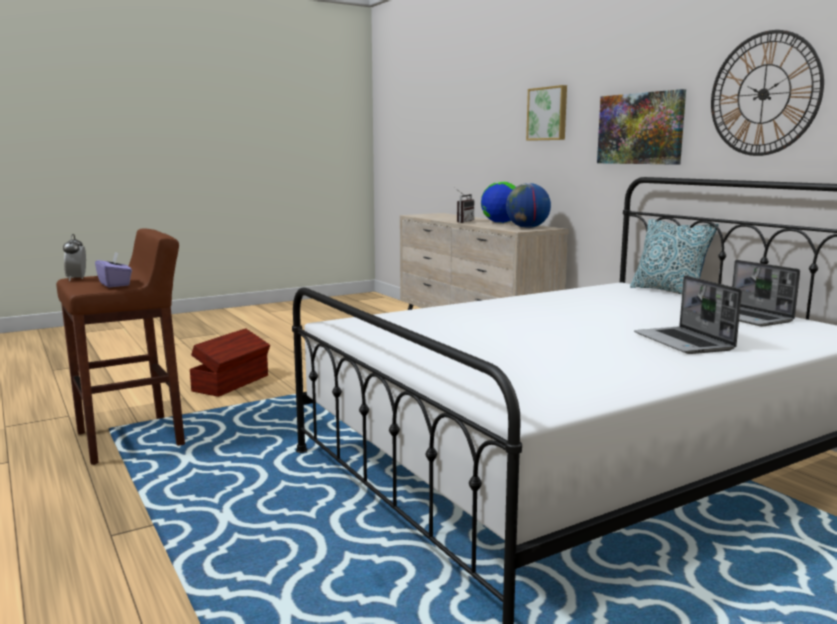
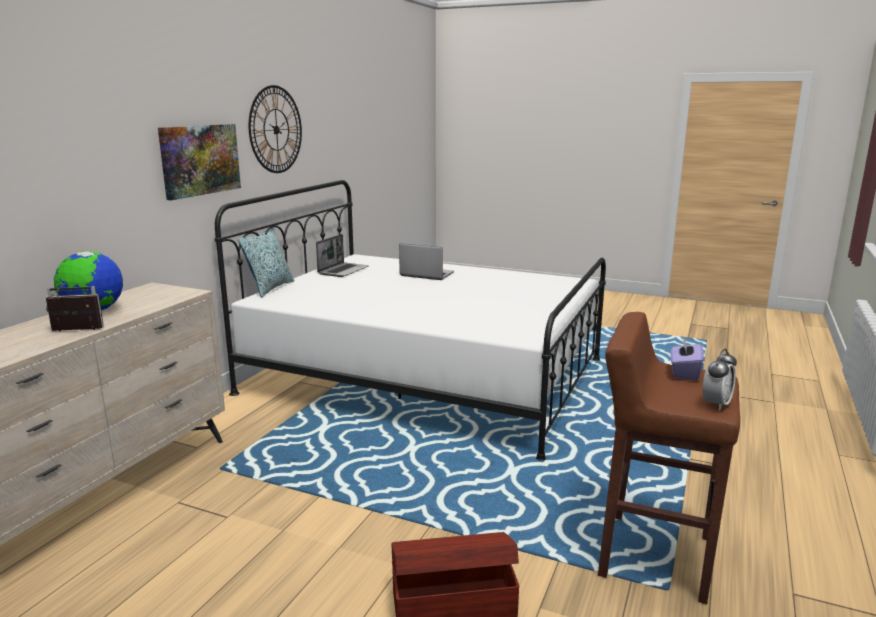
camera: 125 degrees left, 5 degrees up
globe [506,183,551,228] -> none
picture [526,85,567,141] -> none
laptop [634,275,742,354] -> laptop turned 105 degrees counterclockwise [399,243,454,280]

